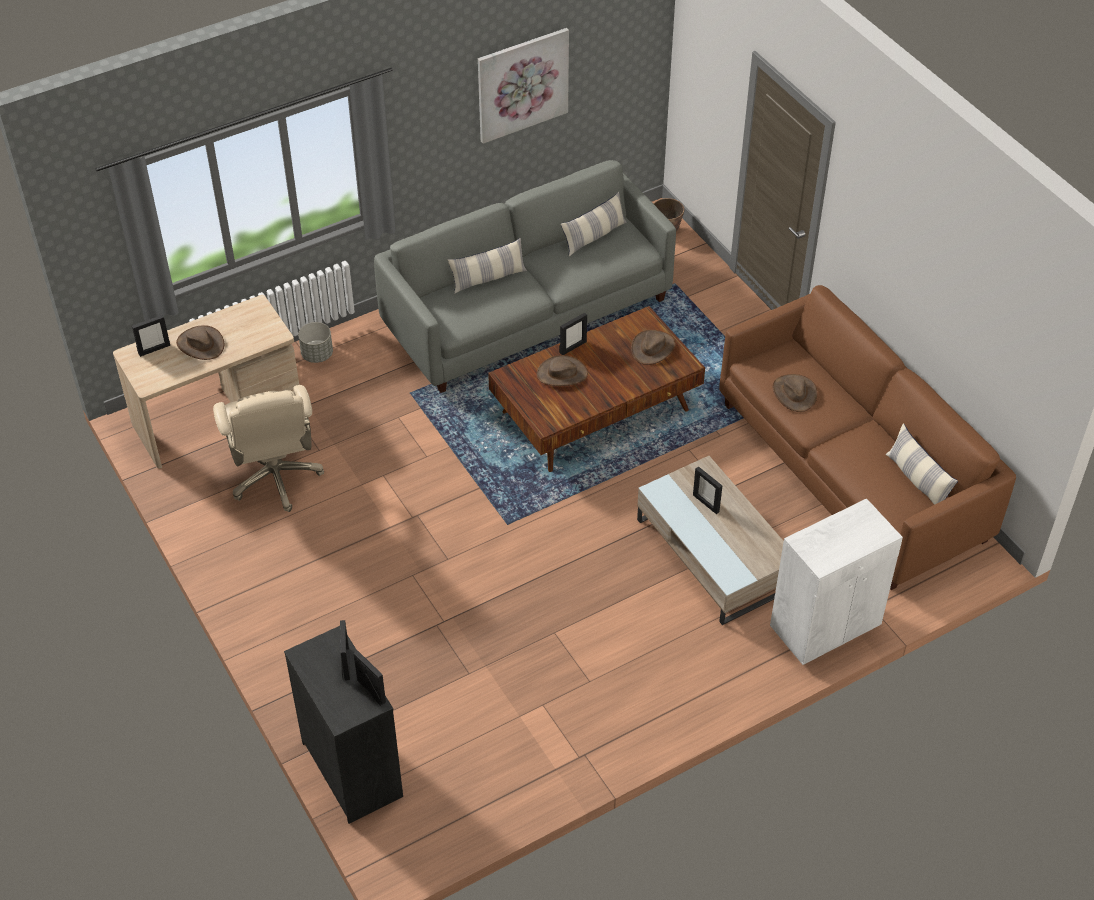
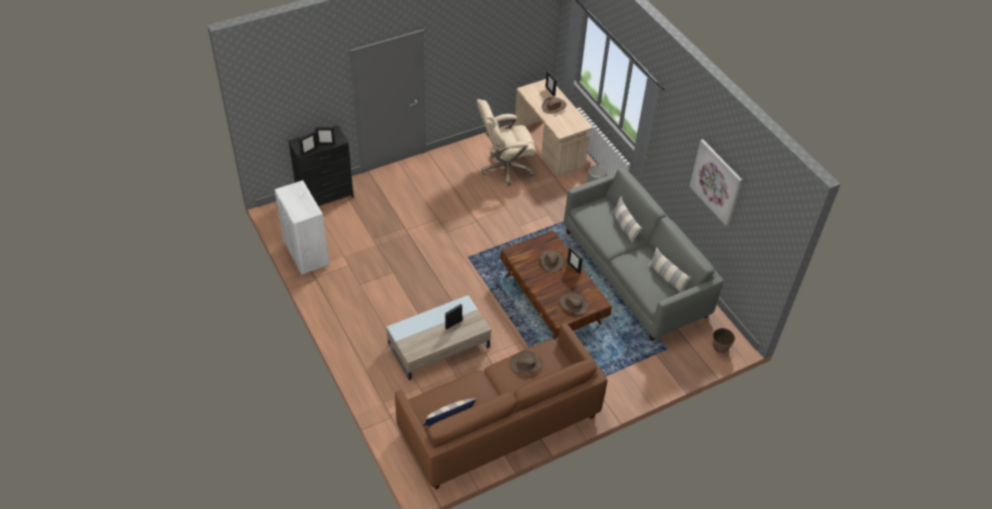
camera: 90 degrees right, 0 degrees up
white cabinet [770,498,903,665] -> white cabinet moved to [274,180,329,274]

